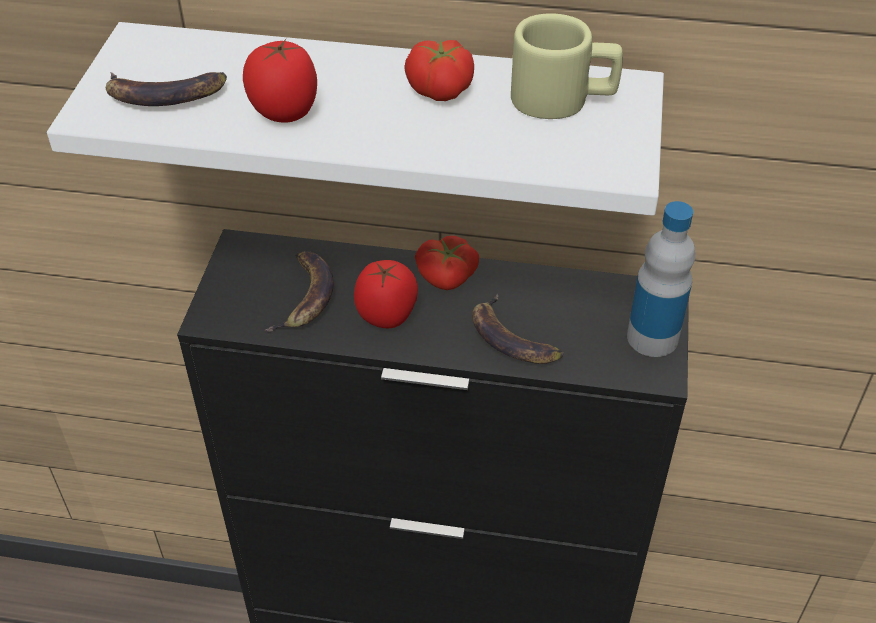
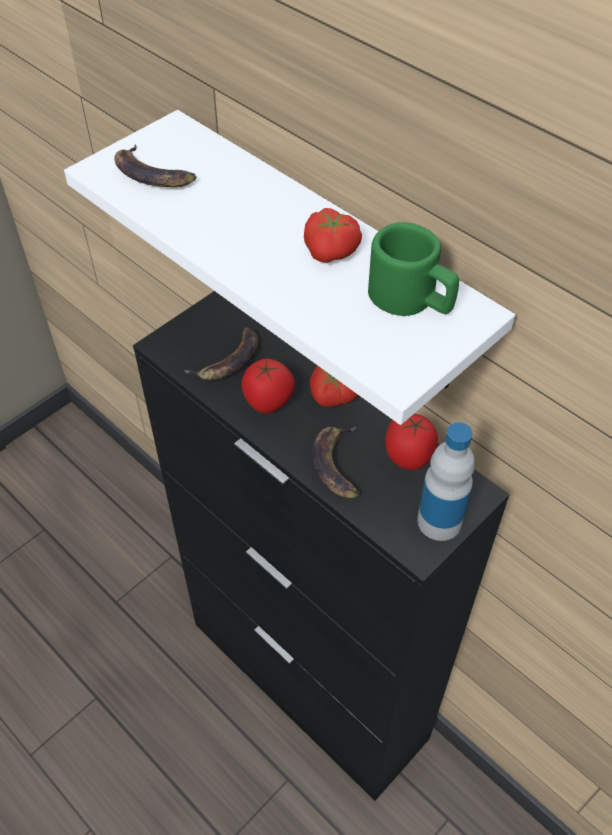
camera: 35 degrees right, 5 degrees up
tomato [243,39,317,122] -> tomato moved to [385,414,438,470]
beige mug [511,13,623,119] -> green mug [368,222,459,316]

